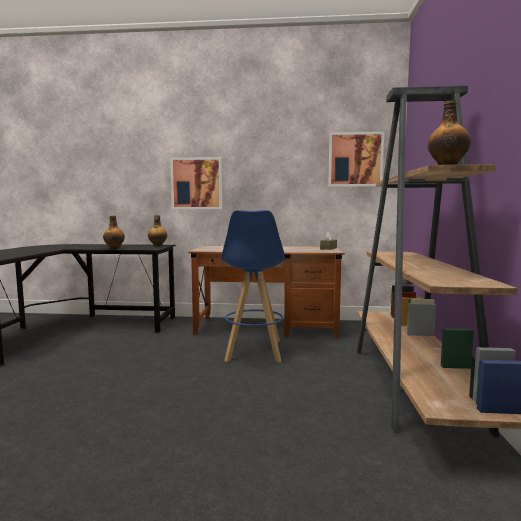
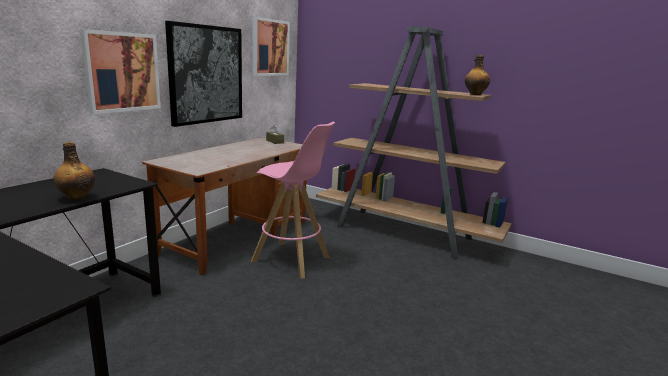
camera: 65 degrees left, 10 degrees up
bottle [148,215,167,246] -> none
blue stool [222,210,286,363] -> pink stool [251,122,335,278]
none -> picture [165,21,242,127]

